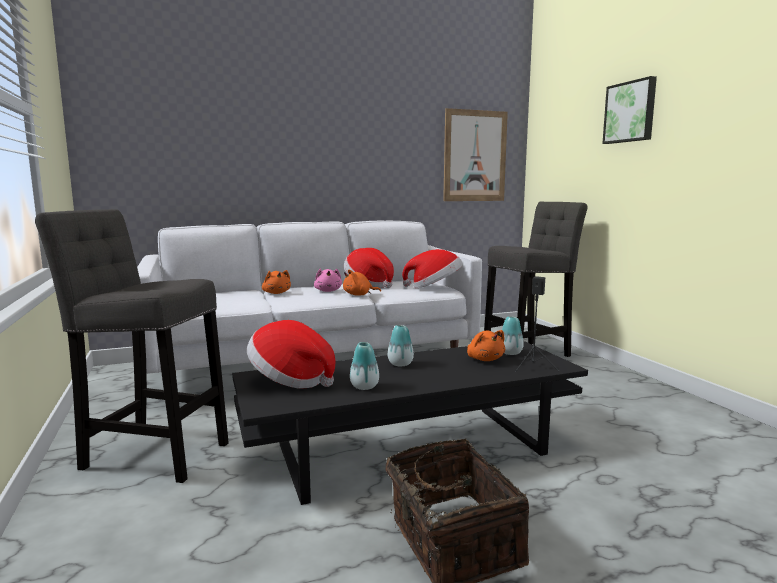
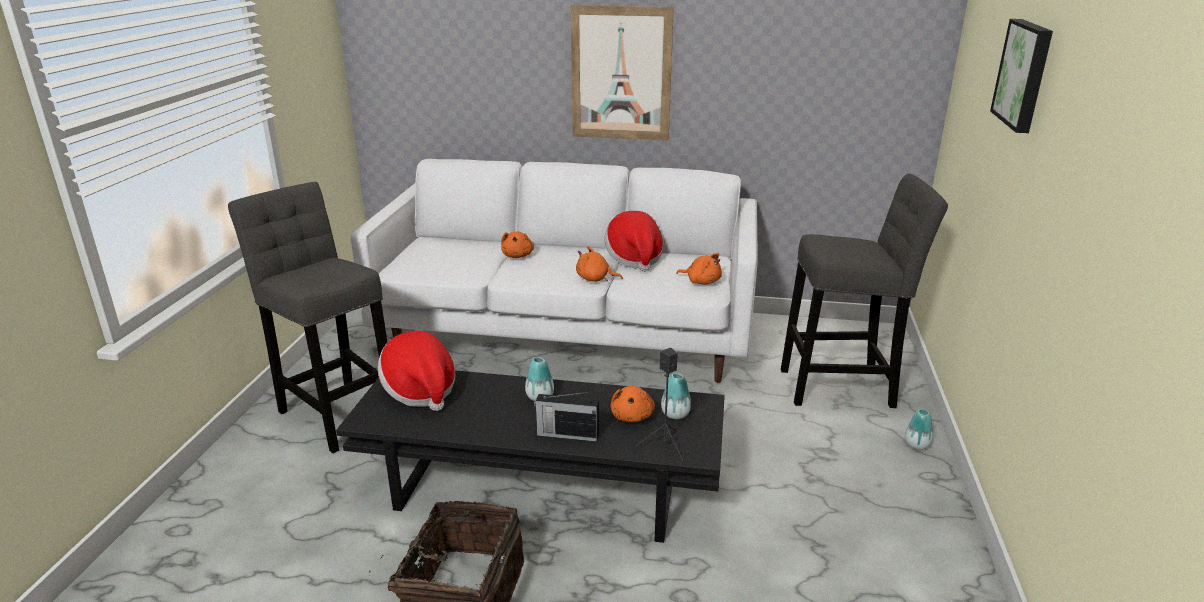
camera: 30 degrees right, 15 degrees up
pink plush toy [314,269,342,292] -> none
vase [350,342,379,390] -> vase moved to [905,409,933,450]
hat [402,249,463,288] -> orange plush toy [676,253,722,284]
picture [443,108,508,201] -> picture moved to [570,5,674,141]
none -> radio [534,392,599,442]

